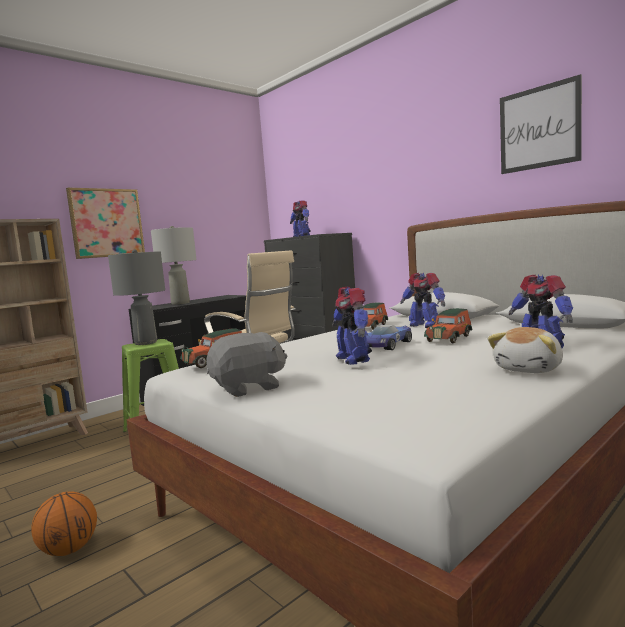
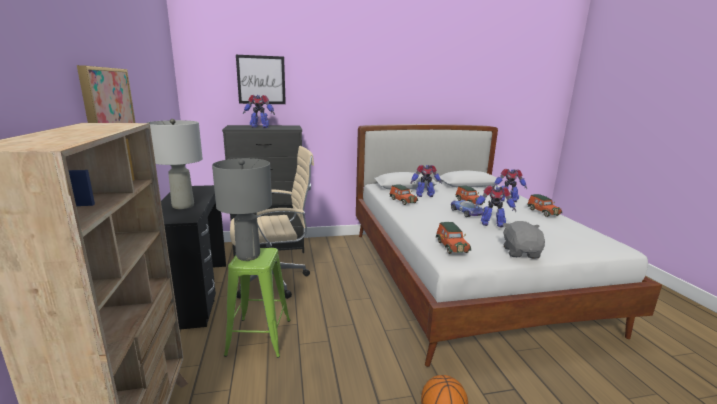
camera: 60 degrees left, 10 degrees up
plush toy [488,327,563,373] -> toy car [527,194,562,217]
picture [500,74,582,174] -> picture moved to [236,55,286,104]

